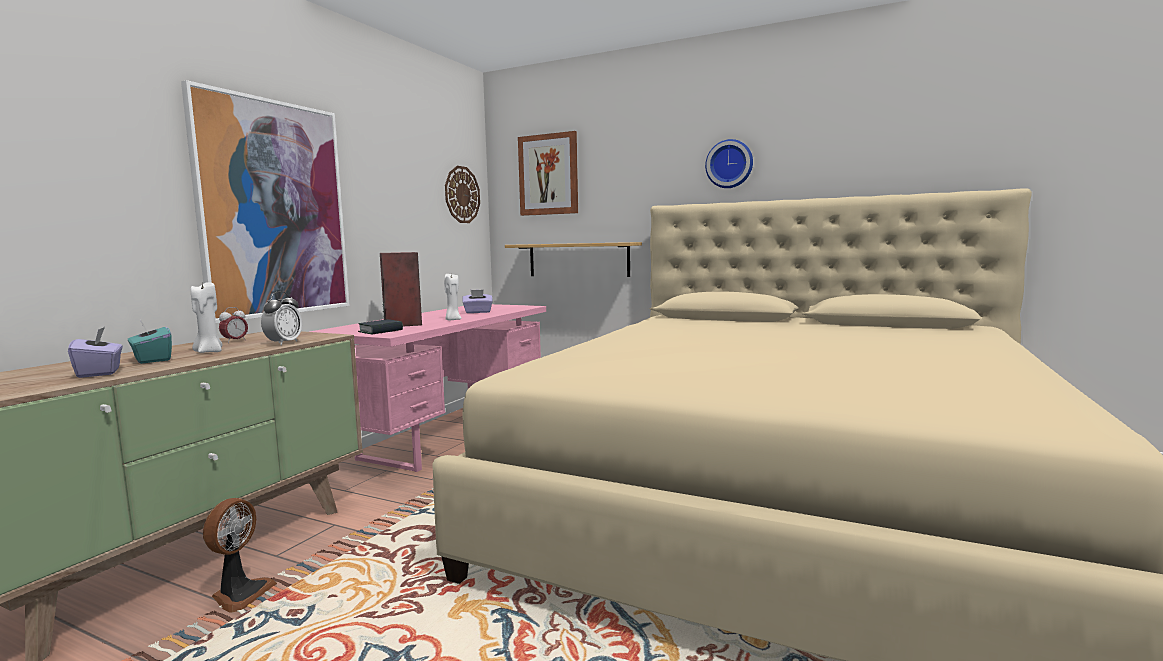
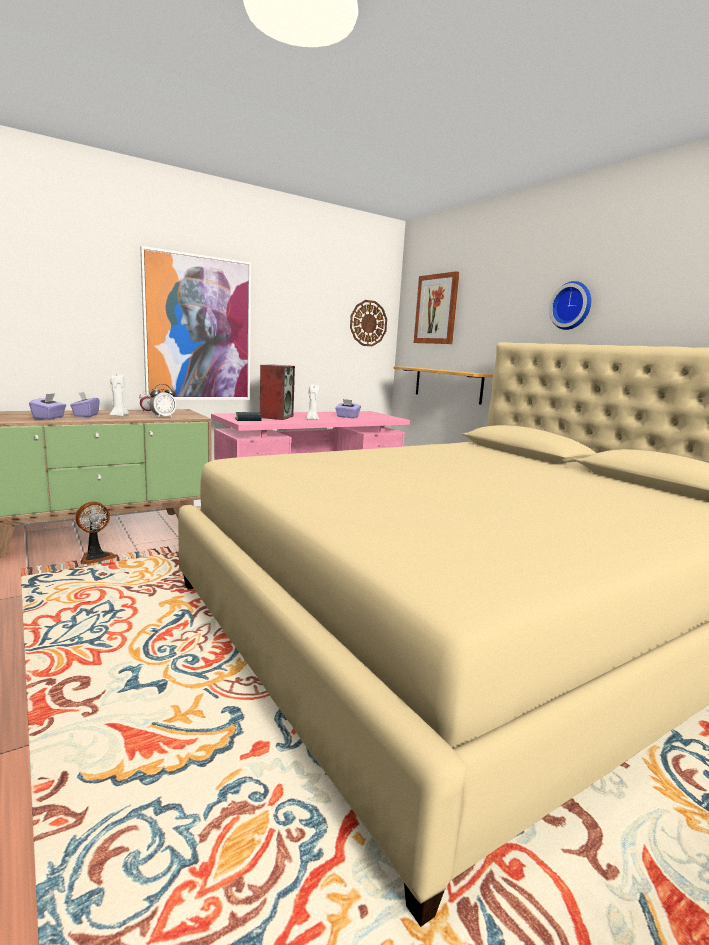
camera: 30 degrees right, 5 degrees up
turquoise tissue box [128,321,172,364] -> purple tissue box [70,392,100,417]

